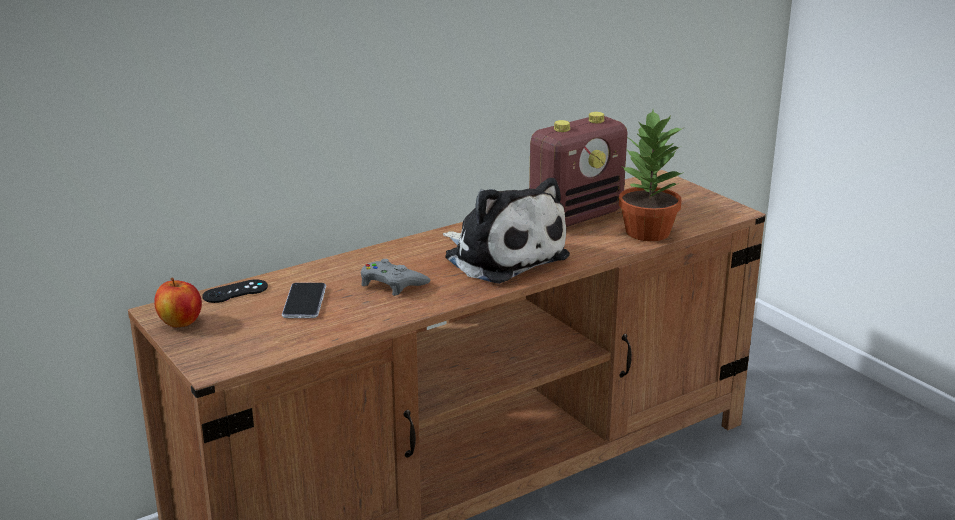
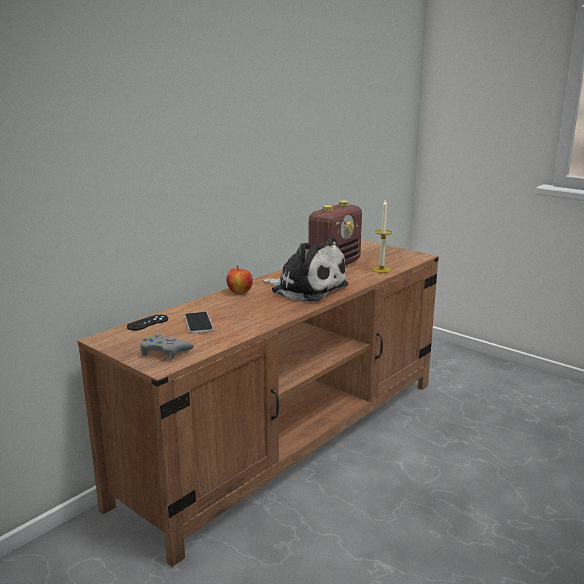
camera: 15 degrees left, 5 degrees down
apple [154,277,202,327] -> apple moved to [226,265,253,294]
grey game controller [361,259,430,296] -> grey game controller moved to [140,333,194,360]
potted plant [619,110,684,241] -> candle [372,200,392,273]

